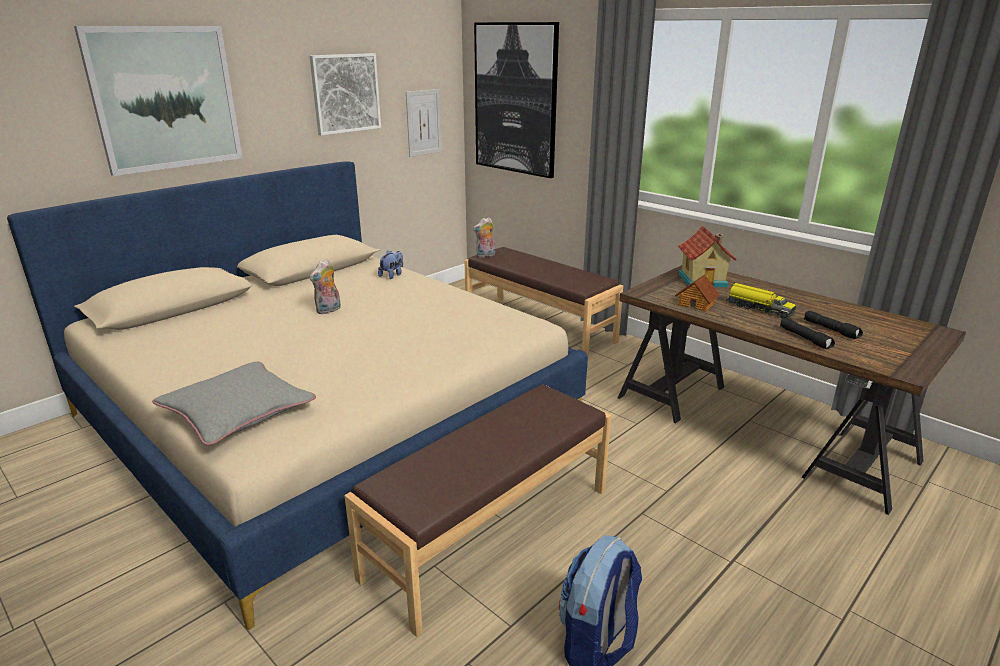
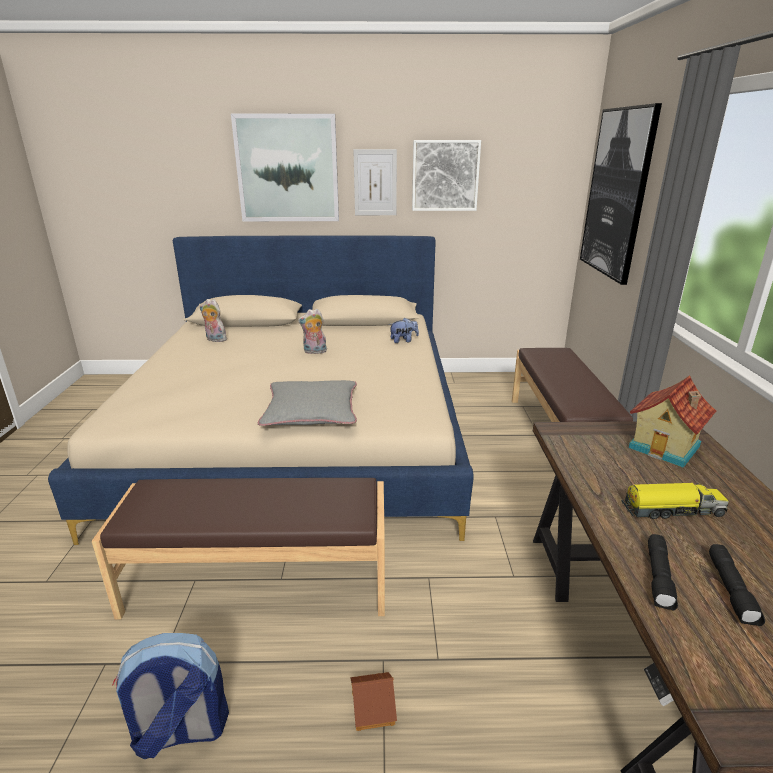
camera: 45 degrees right, 0 degrees up
grey pillow [152,362,316,445] -> grey pillow moved to [258,380,357,426]
picture [406,89,442,157] -> picture moved to [353,149,397,215]
plush toy [473,217,495,258] -> plush toy moved to [200,299,227,342]
toy house [675,275,720,312] -> toy house moved to [351,672,397,731]
toy truck [726,283,796,319] -> toy truck turned 90 degrees counterclockwise [622,483,729,519]

